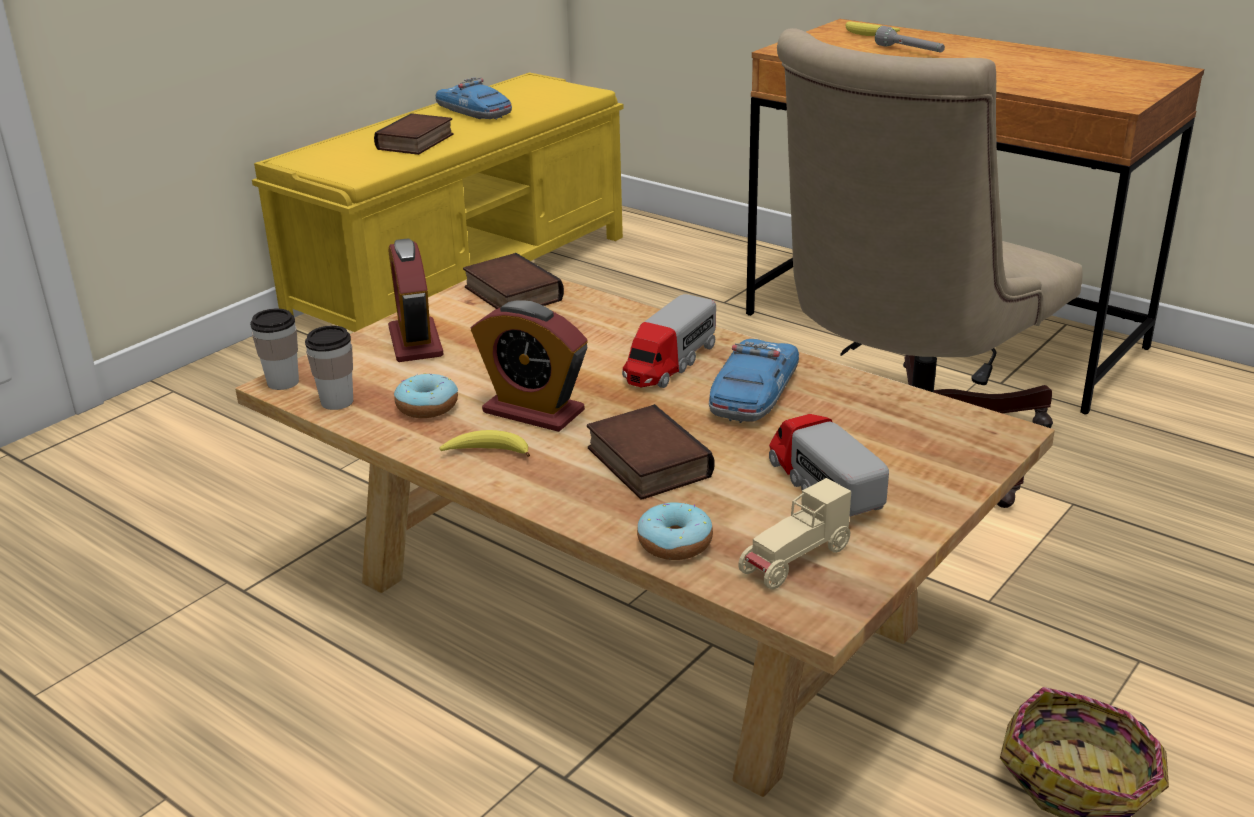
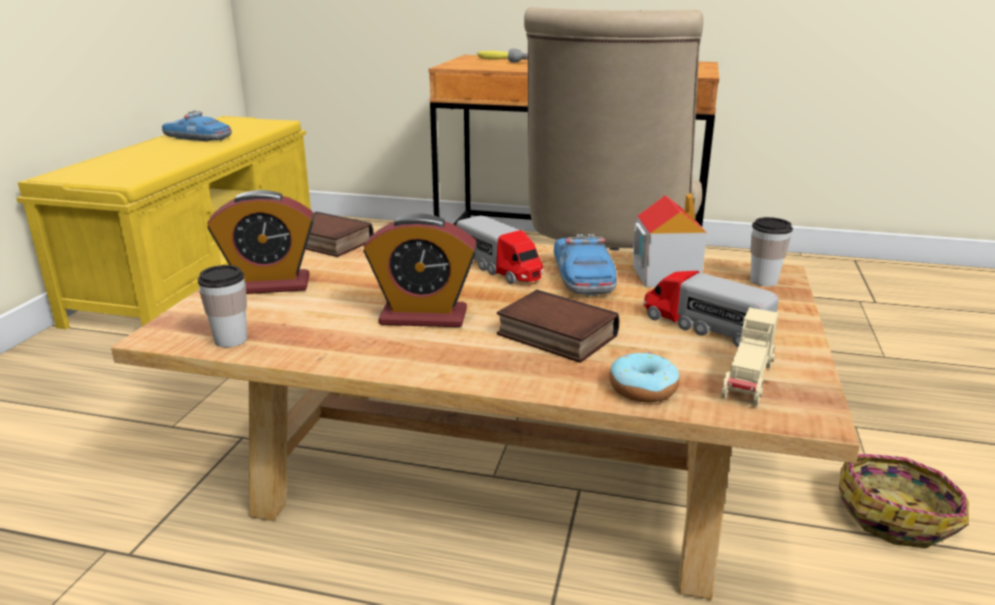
camera: 25 degrees left, 5 degrees down
cup [250,308,299,390] -> cup moved to [750,217,793,286]
book [374,113,454,155] -> none
alarm clock [388,239,443,362] -> alarm clock turned 60 degrees counterclockwise [207,190,314,294]
donut [394,373,458,418] -> none
banana [439,430,530,457] -> none
toy truck [622,294,716,388] -> toy truck turned 45 degrees counterclockwise [456,216,544,284]
none -> toy house [633,193,707,287]

